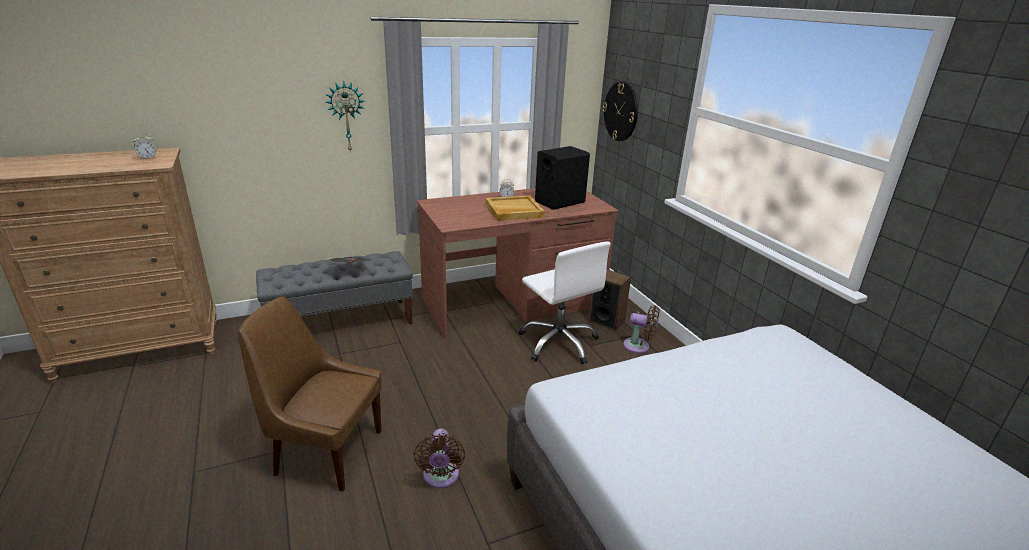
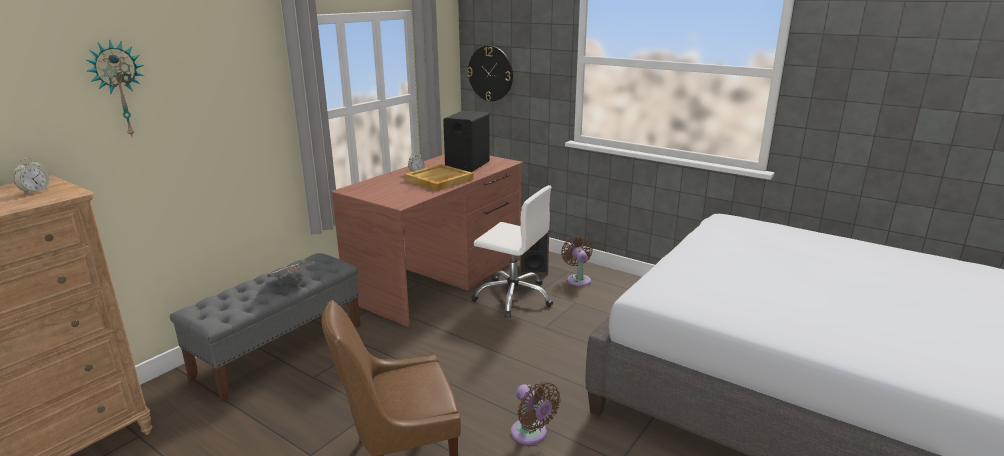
camera: 30 degrees left, 5 degrees down
wall clock [325,81,365,153] -> wall clock moved to [86,39,144,137]
brown fan [623,305,660,353] -> brown fan turned 90 degrees counterclockwise [561,236,593,287]

